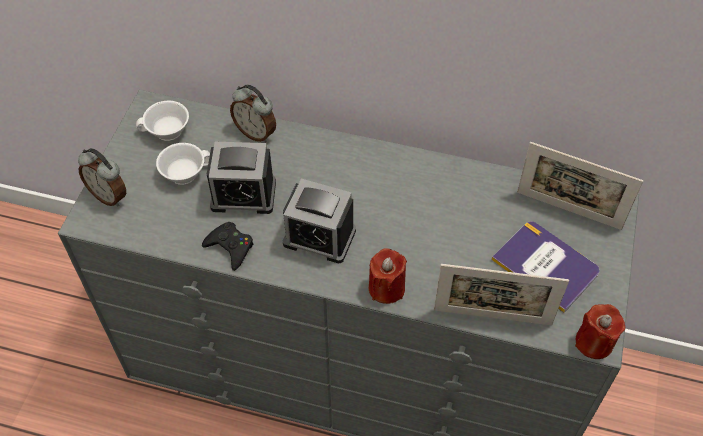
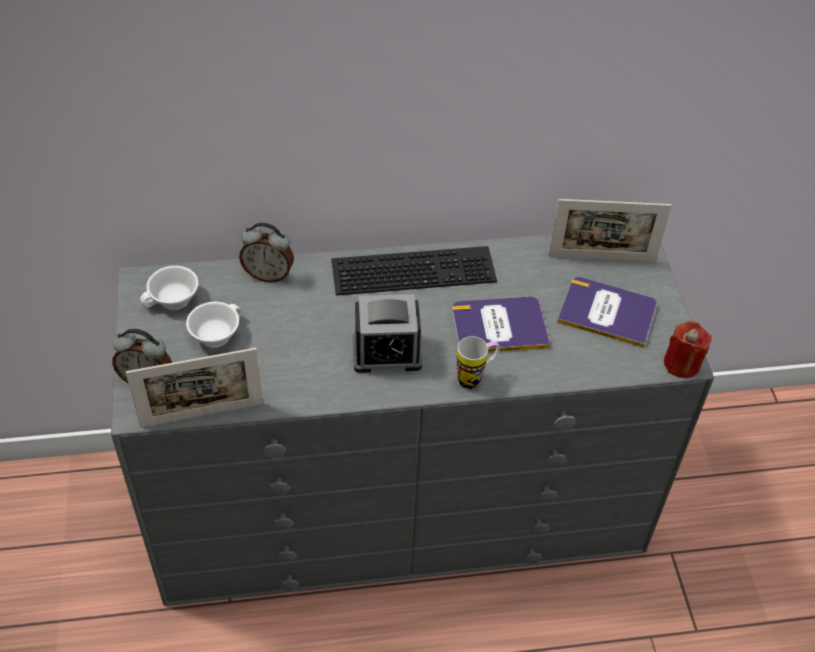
camera: 25 degrees left, 5 degrees down
black game controller [202,222,253,271] -> none
alarm clock [207,142,276,214] -> none
red candle [369,248,407,304] -> mug [457,336,500,389]
picture frame [434,264,569,325] -> picture frame moved to [126,348,263,427]
none -> keyboard [331,246,497,295]
none -> book [452,297,550,352]

